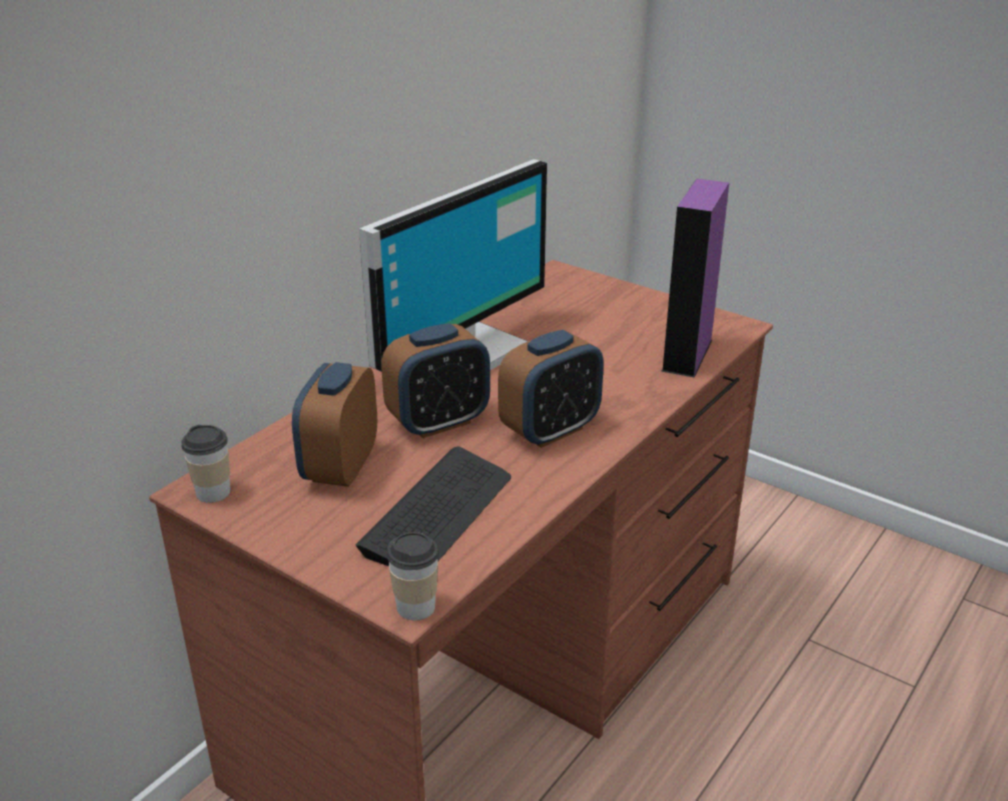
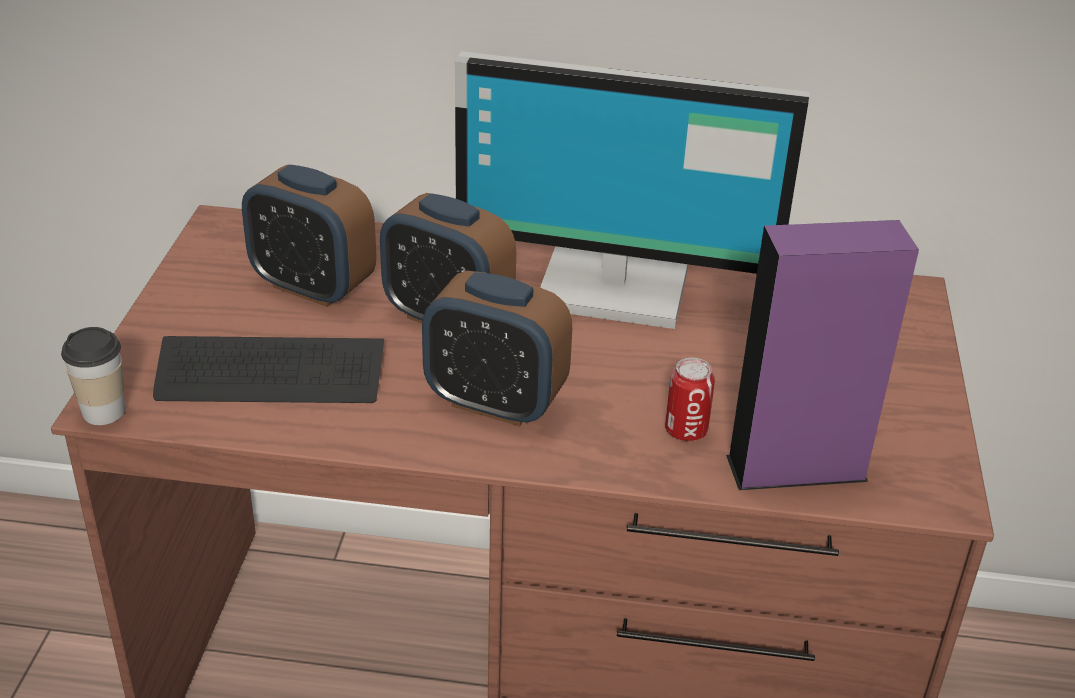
camera: 60 degrees right, 5 degrees up
cup [181,425,230,503] -> none
alarm clock [292,362,377,487] -> alarm clock turned 135 degrees counterclockwise [242,164,376,307]
none -> can [665,358,715,441]

